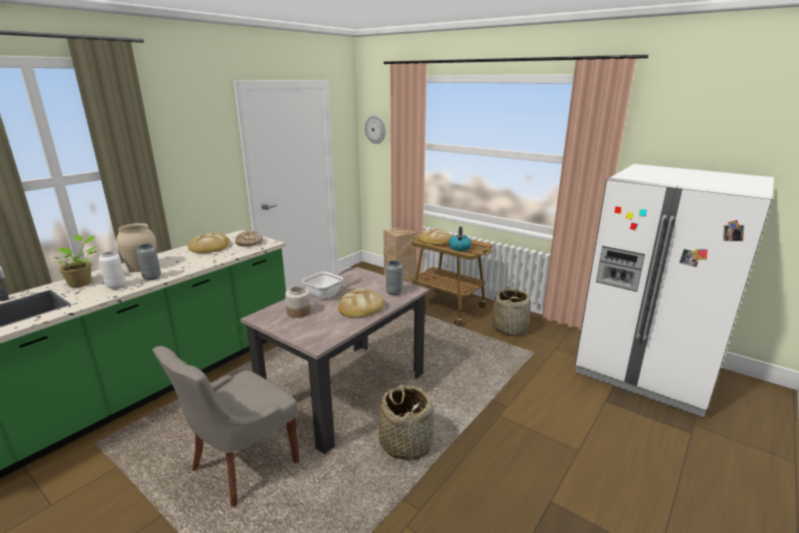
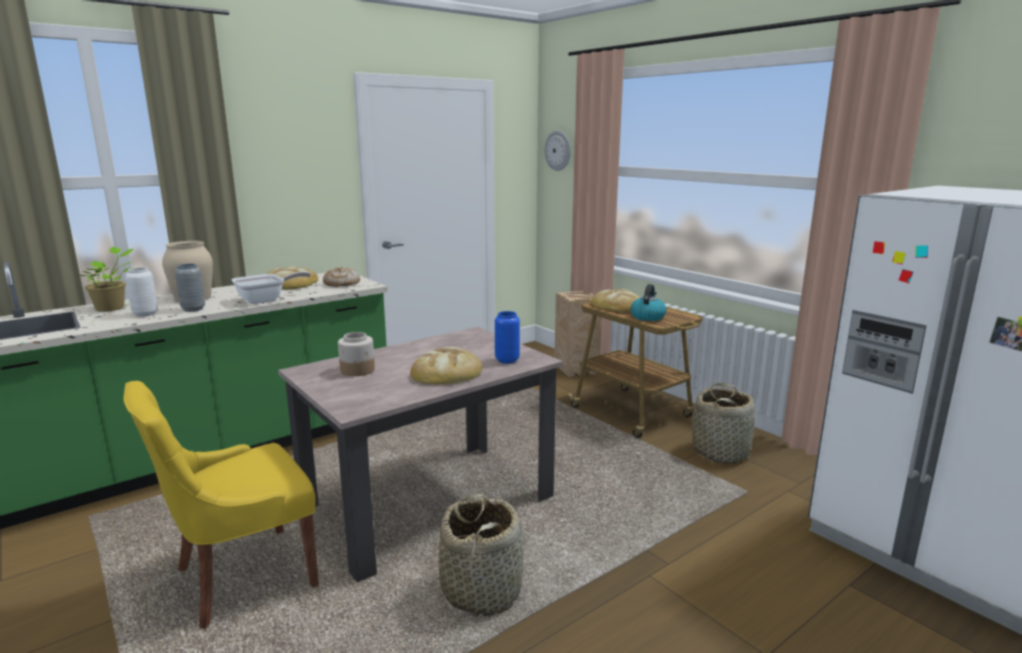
camera: 15 degrees right, 5 degrees down
grey chair [152,346,299,507] -> yellow chair [123,381,319,629]
frying pan [302,267,352,299] -> frying pan moved to [231,271,311,304]
grey vase [386,260,403,295] -> blue vase [495,311,520,364]

